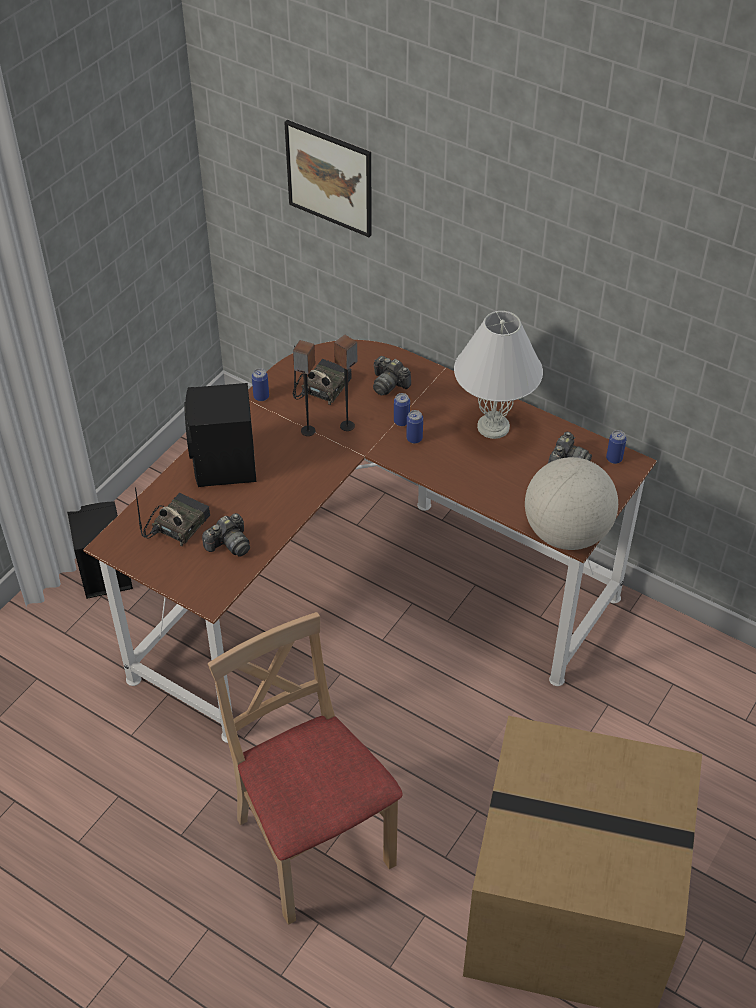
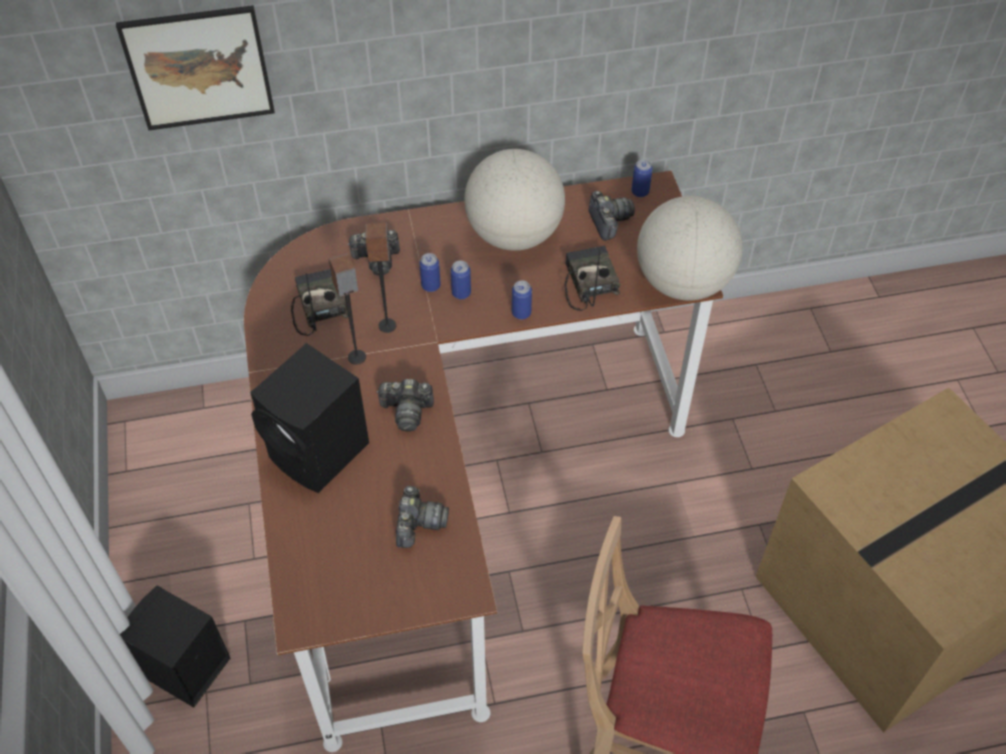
camera: 45 degrees left, 5 degrees up
radio [135,487,210,546] -> radio moved to [564,246,620,311]
can [252,368,269,401] -> can moved to [512,280,532,320]
white table lamp [454,311,543,439] -> globe [464,149,565,251]
none -> camera [377,379,434,431]

